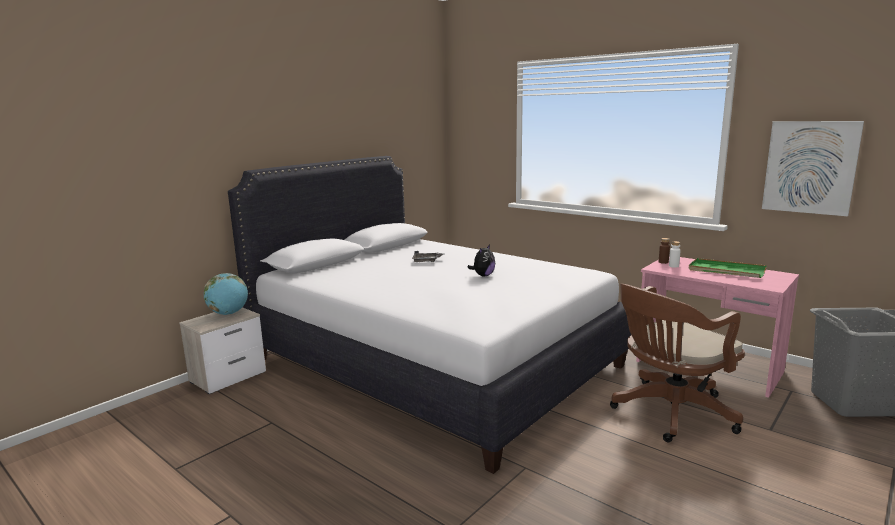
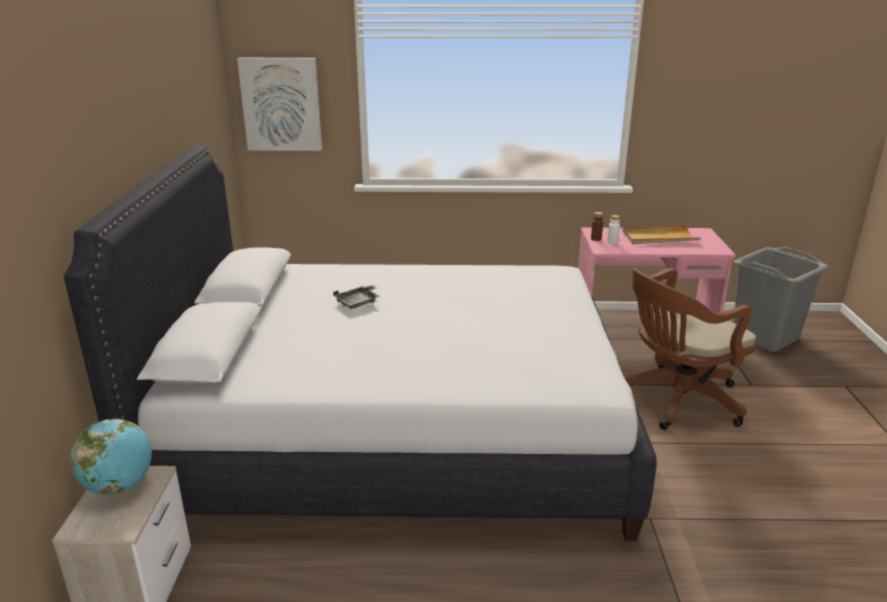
camera: 40 degrees left, 10 degrees up
plush toy [467,245,495,276] -> none
brown office chair [610,284,745,442] -> brown office chair turned 45 degrees clockwise [624,267,757,430]
green tray [689,258,767,278] -> beige tray [622,225,701,245]
picture [762,121,864,216] -> picture moved to [237,58,322,151]

